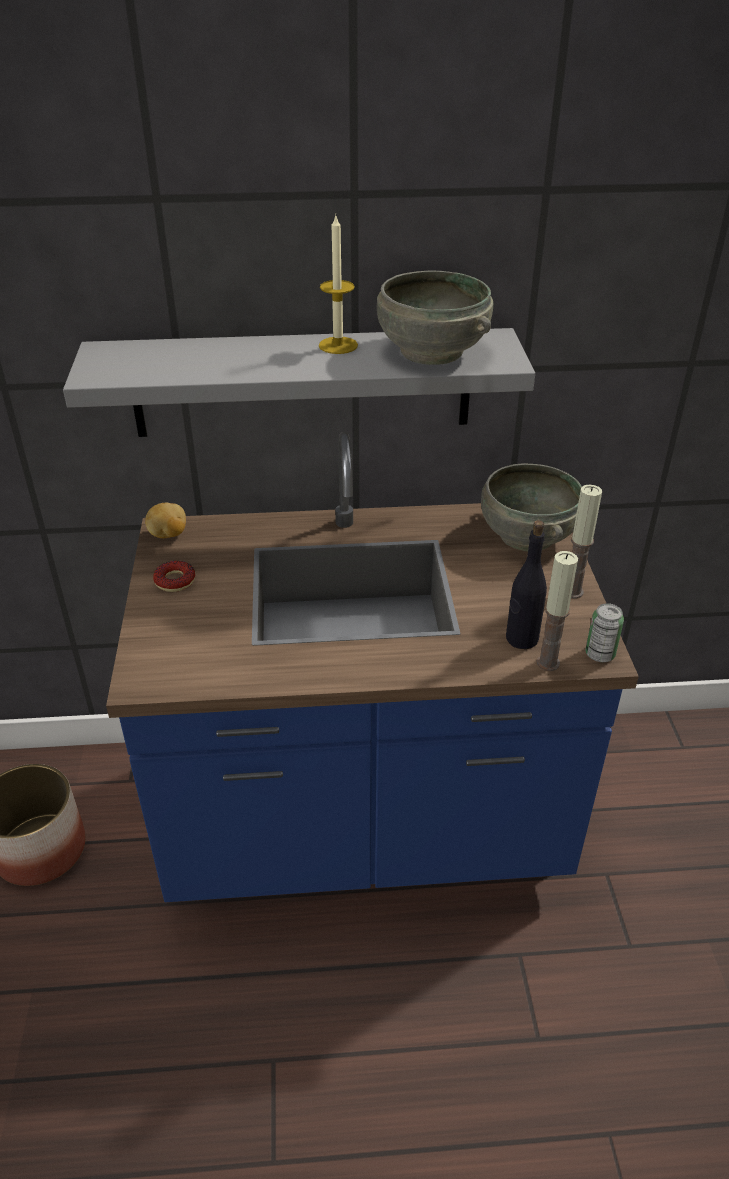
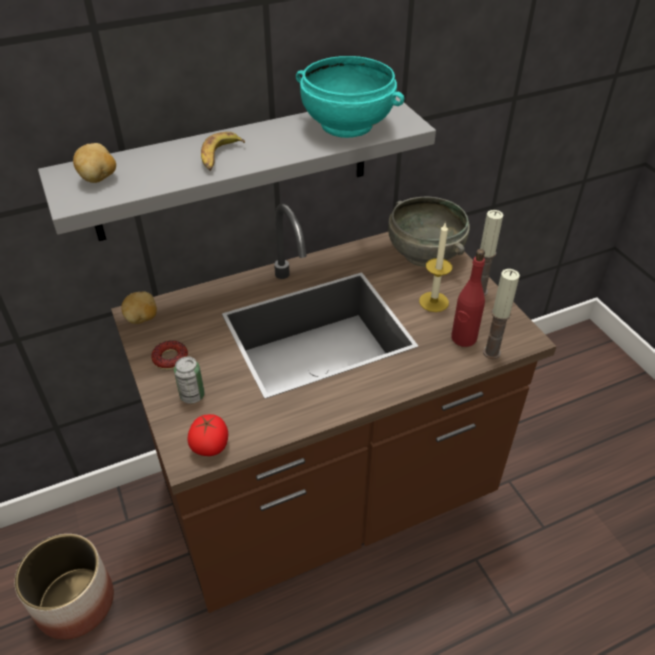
camera: 20 degrees left, 5 degrees up
blue counter [106,432,639,902] -> brown counter [111,203,557,613]
candle [319,216,358,354] -> candle moved to [419,222,452,312]
grey bowl [377,270,493,365] -> turquoise bowl [296,56,404,138]
black bottle [506,520,547,649] -> red bottle [451,249,485,347]
can [585,603,624,662] -> can moved to [174,356,205,404]
none -> potato [73,143,116,183]
none -> tomato [187,414,228,456]
none -> banana [201,132,245,171]

